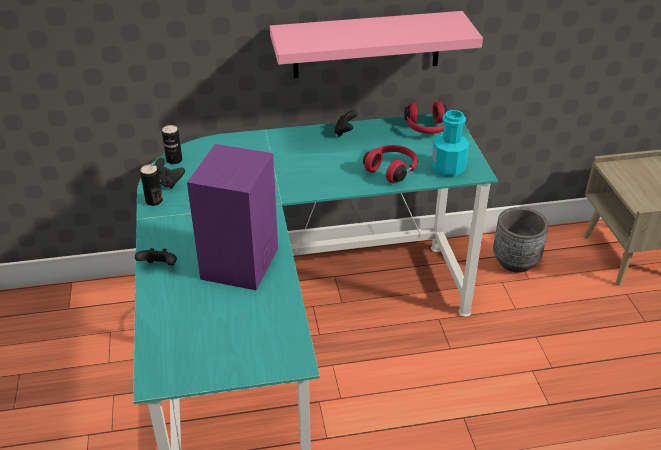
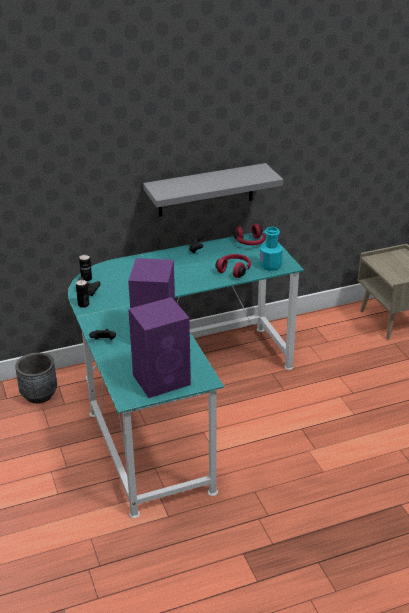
camera: 10 degrees left, 5 degrees down
pink shelf [270,11,483,78] -> grey shelf [143,163,283,217]
grey planter [493,207,549,273] -> grey planter moved to [15,353,57,404]
none -> purple speaker [128,297,191,398]

